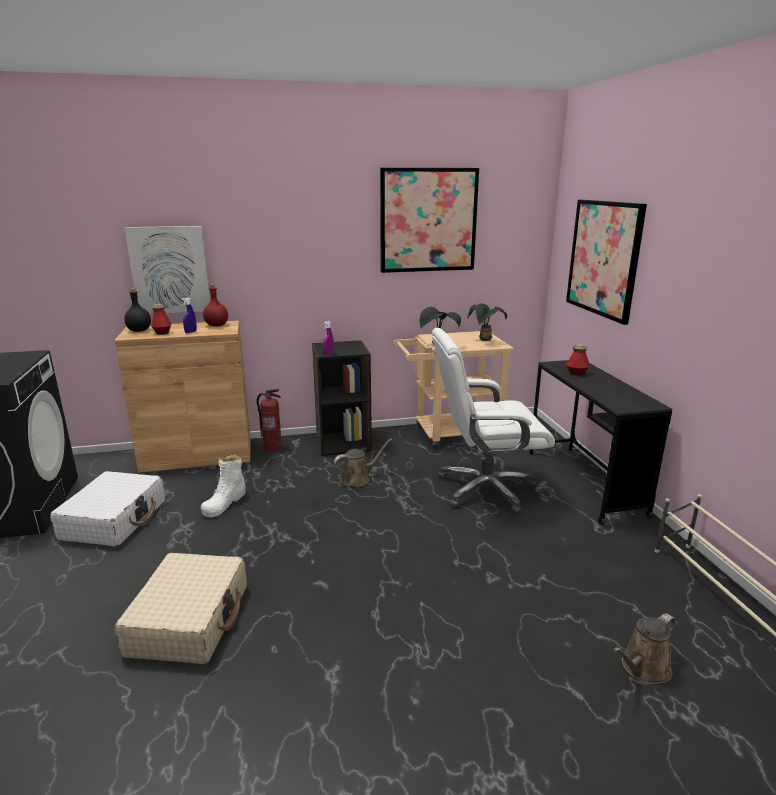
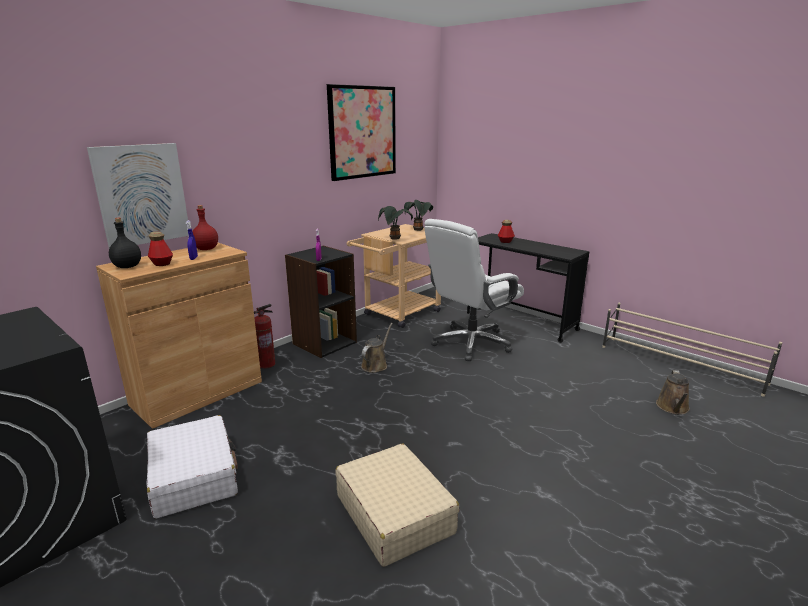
camera: 35 degrees left, 0 degrees up
white boot [201,455,246,517] -> none
picture [566,200,647,325] -> none

